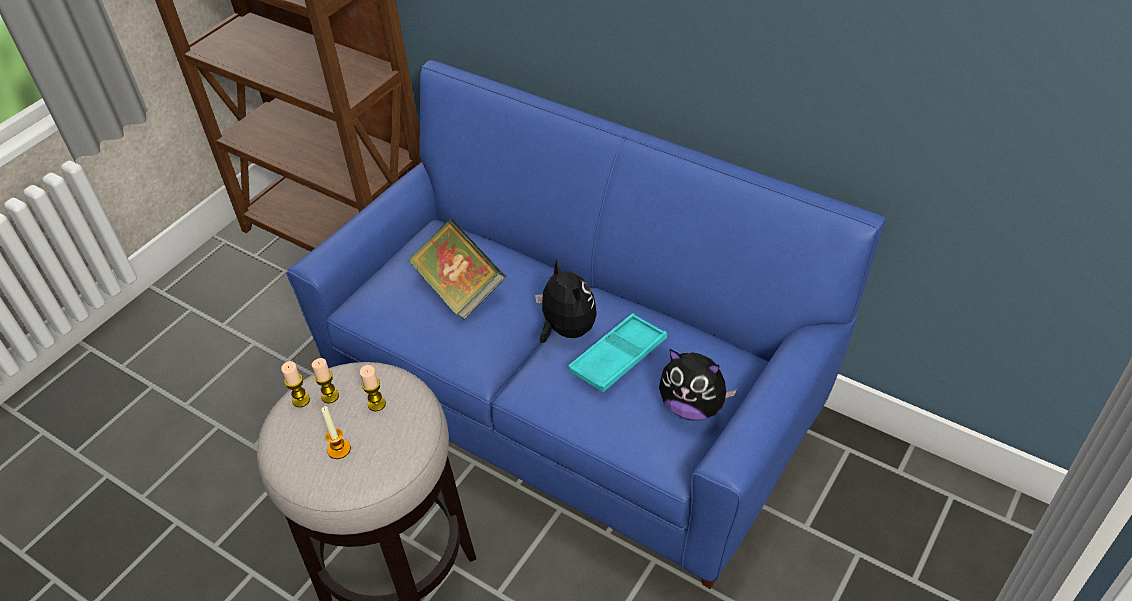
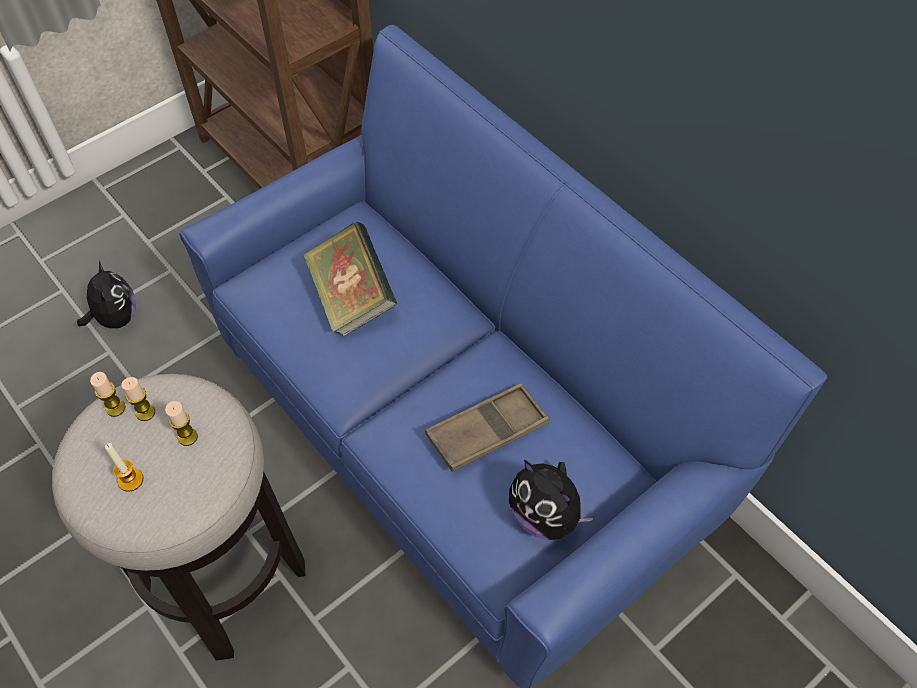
camera: 15 degrees right, 10 degrees up
plush toy [535,259,597,343] -> plush toy moved to [77,261,136,328]
turquoise tray [568,313,667,392] -> brown tray [426,383,549,472]

